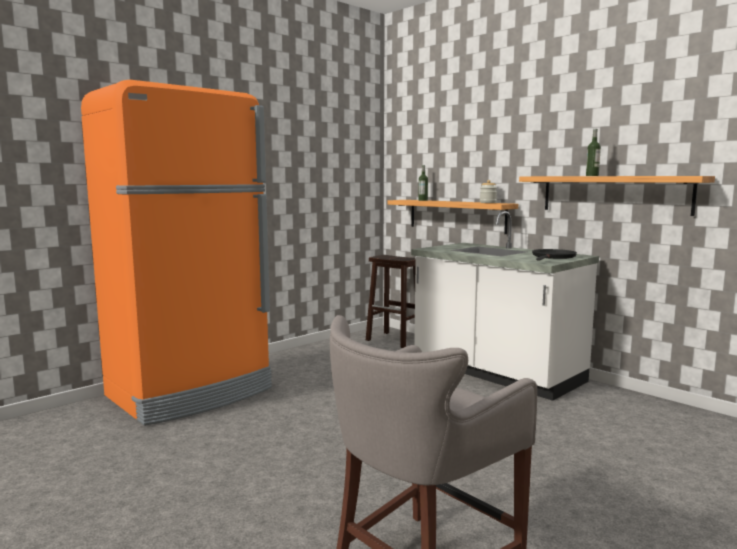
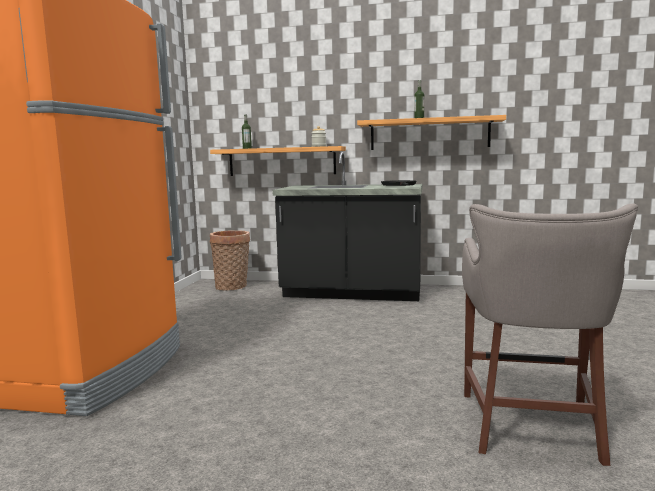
camera: 35 degrees left, 0 degrees up
brown stool [366,255,416,348] -> basket [210,230,250,291]
white counter [411,211,599,401] -> black counter [272,152,422,301]

